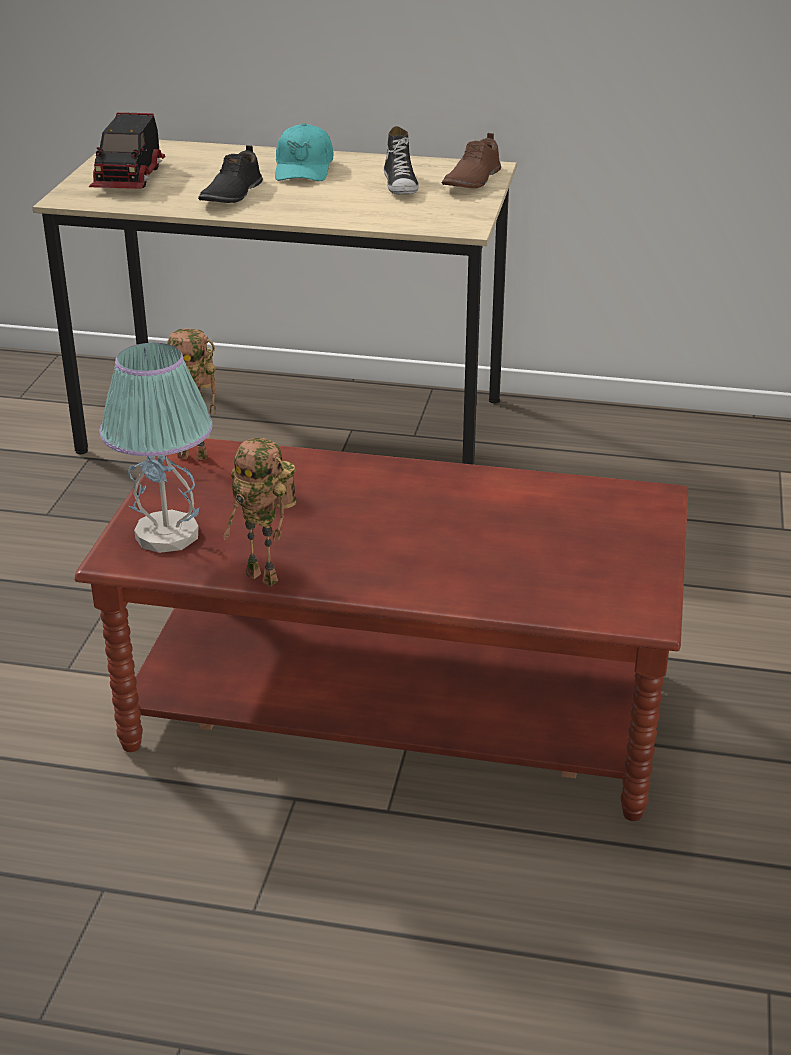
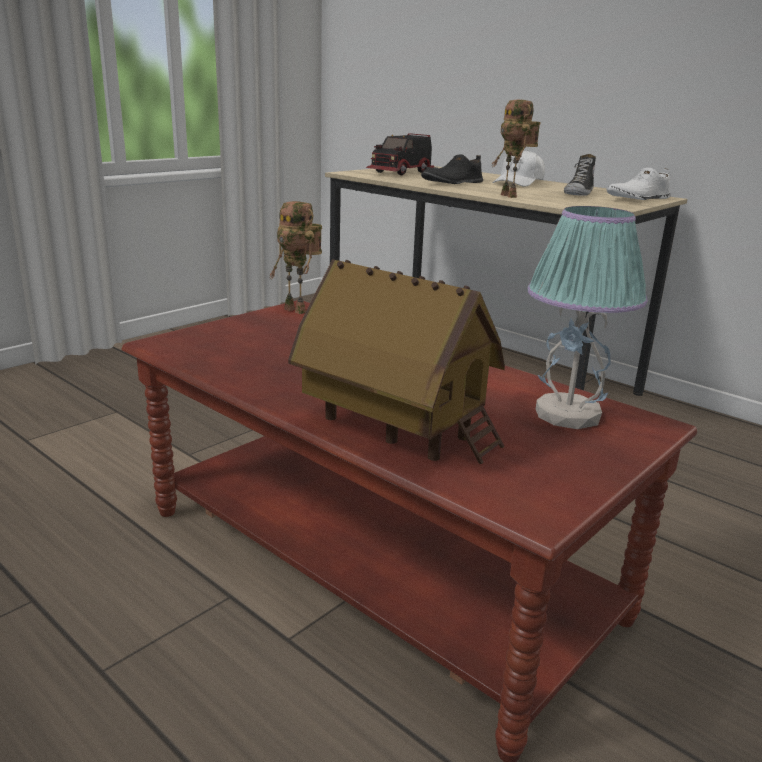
camera: 30 degrees right, 10 degrees down
table lamp [99,343,213,553] -> table lamp moved to [527,206,648,429]
toy robot [223,438,297,586] -> toy robot moved to [492,100,541,198]
turquoise cap [275,123,333,181] -> white cap [493,150,545,187]
brown shoe [442,133,501,188] -> white shoe [606,168,670,200]
none -> toy house [288,259,505,464]

